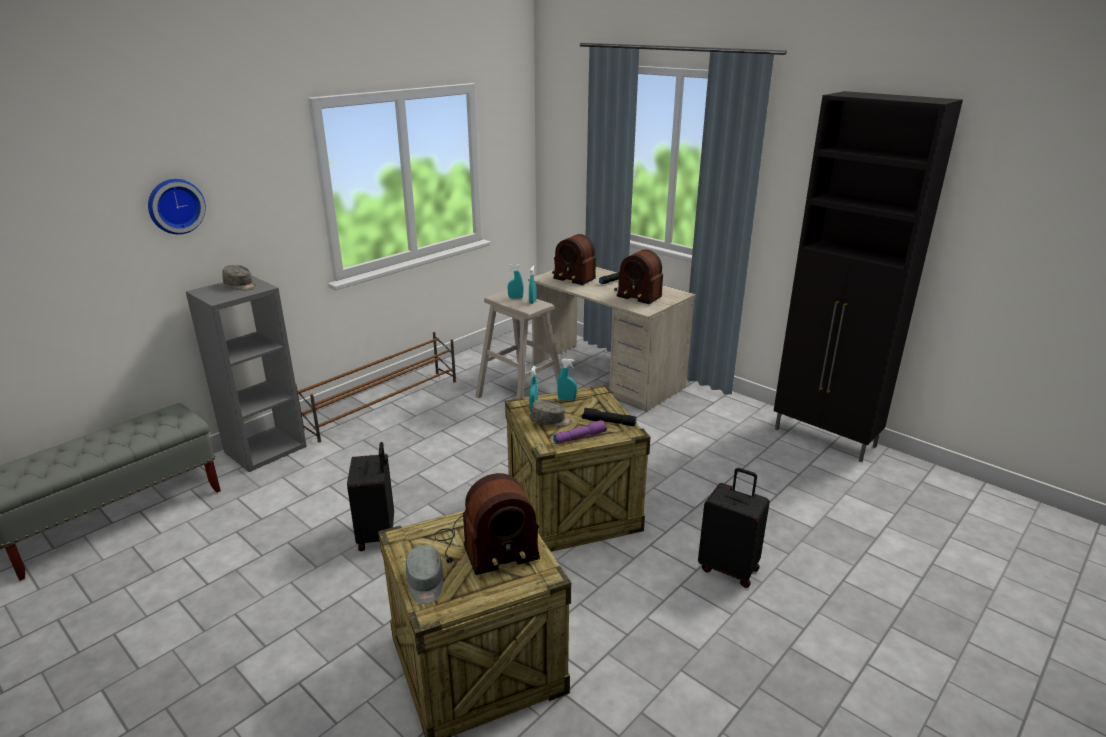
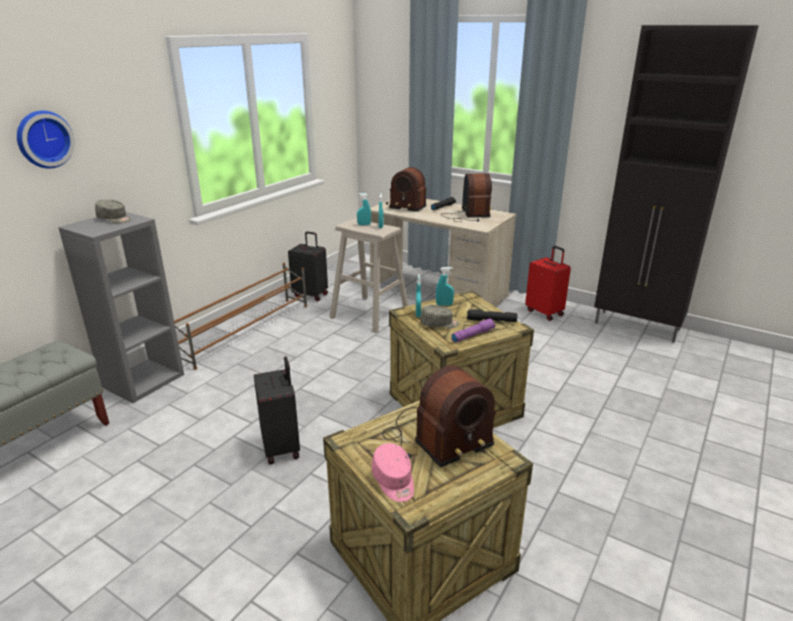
camera: 10 degrees left, 0 degrees up
grey cap [406,545,443,604] -> pink cap [372,443,414,502]
radio [614,249,663,304] -> radio turned 120 degrees counterclockwise [441,173,492,222]
black suitcase [698,468,770,588] -> black suitcase moved to [288,231,328,301]
none -> red suitcase [525,246,571,321]

